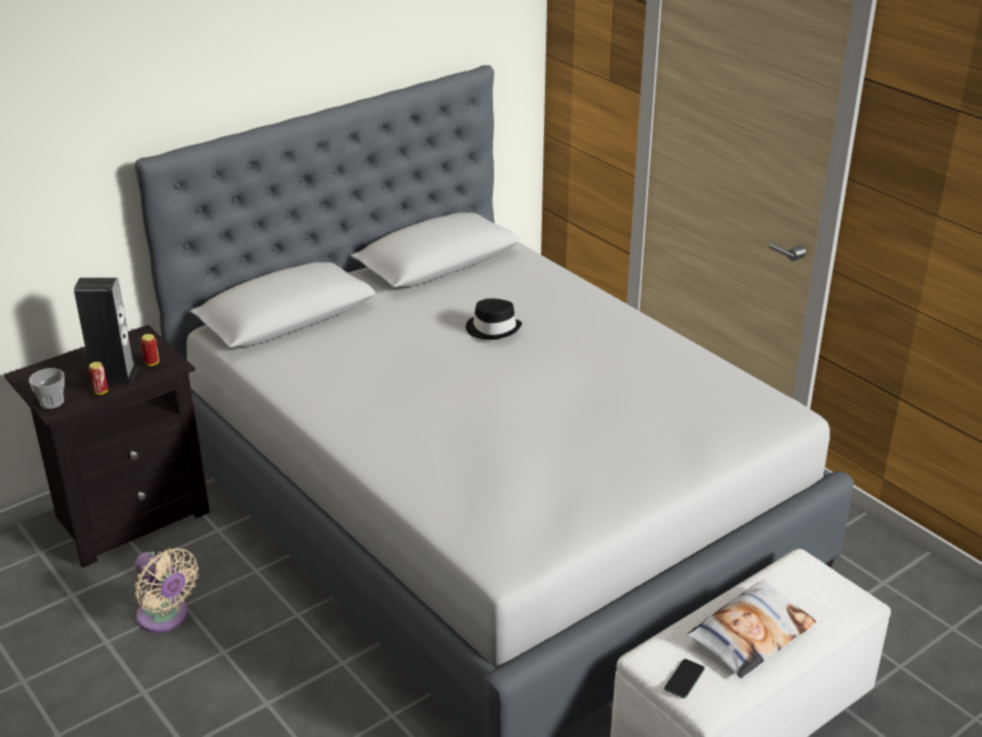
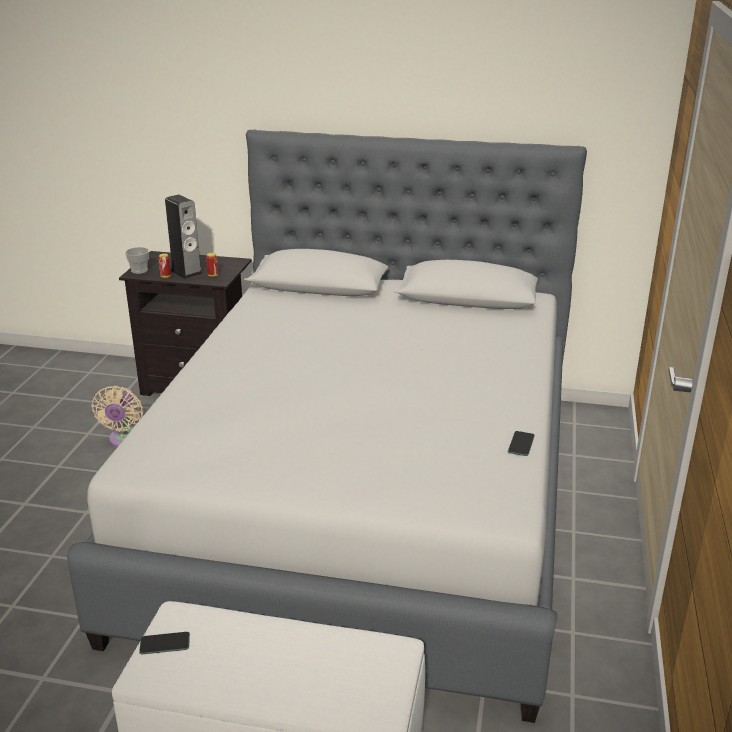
camera: 50 degrees right, 5 degrees down
black hat [466,298,522,340] -> none
pillow [687,579,816,678] -> none
none -> phone [508,431,535,456]

